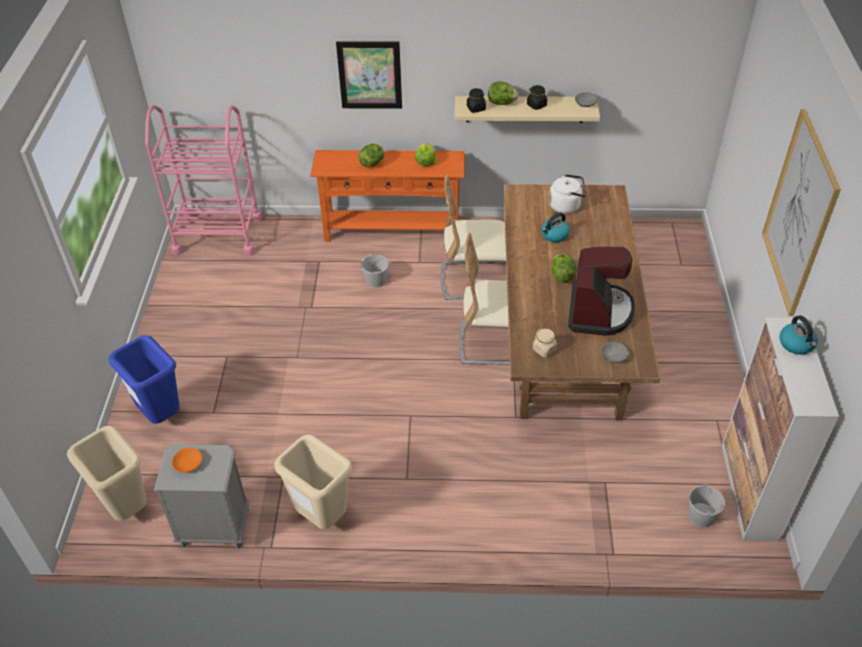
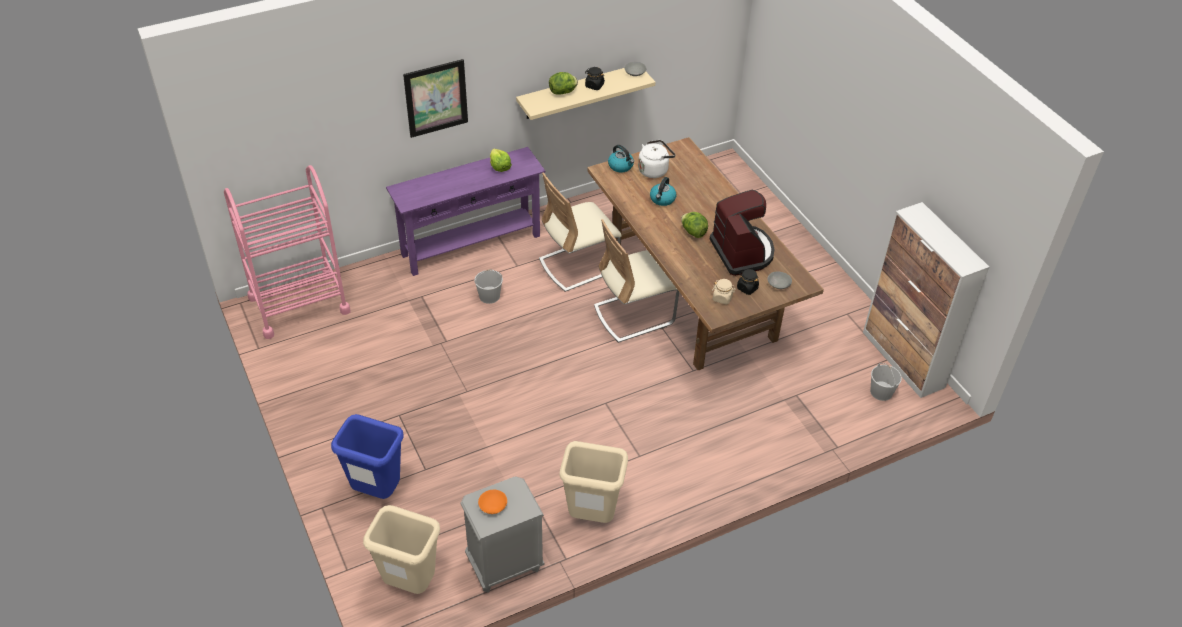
camera: 30 degrees left, 0 degrees up
orange console table [310,150,465,242] -> purple console table [386,147,545,276]
lettuce [358,144,384,168] -> none
black jar [467,88,486,113] -> black jar moved to [737,269,759,295]
picture [762,109,841,316] -> none
kettle [780,315,818,355] -> kettle moved to [608,145,634,172]

